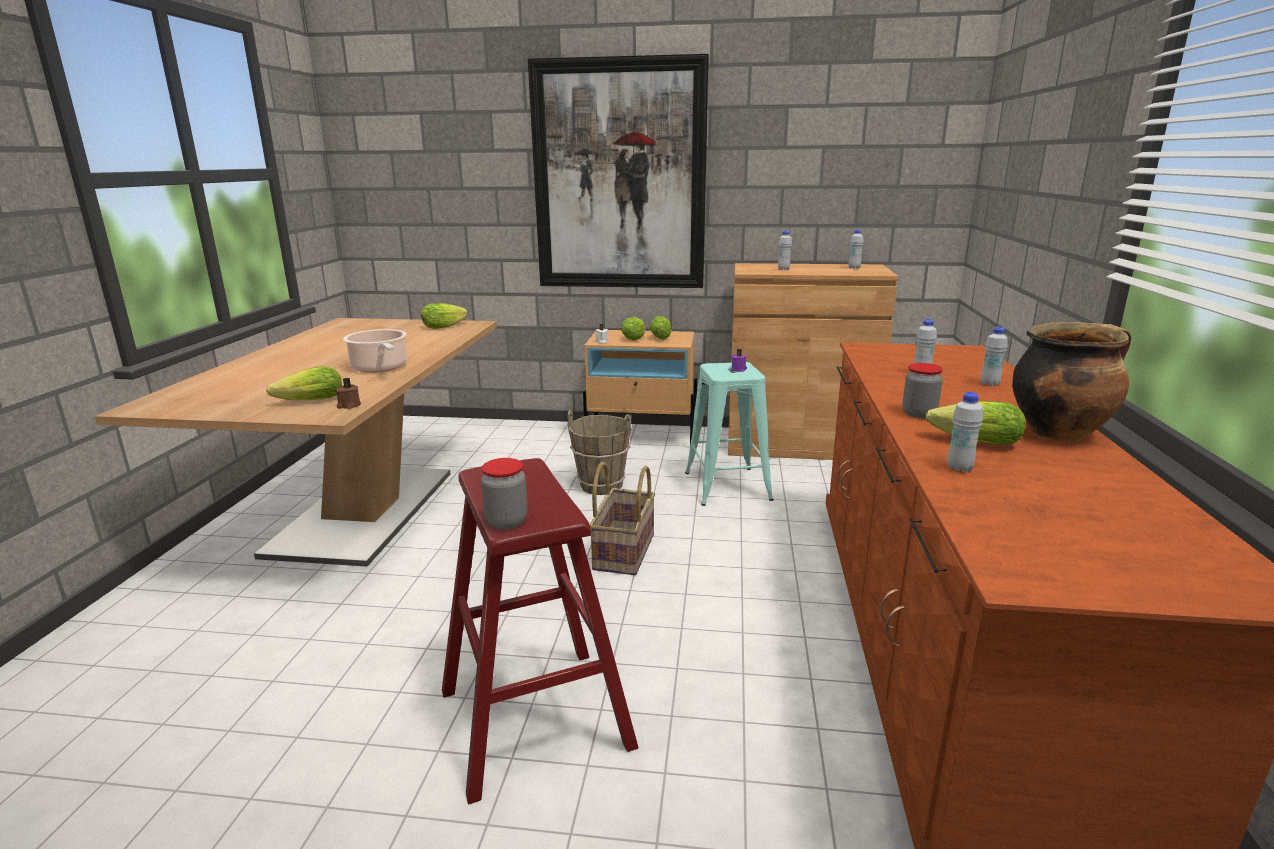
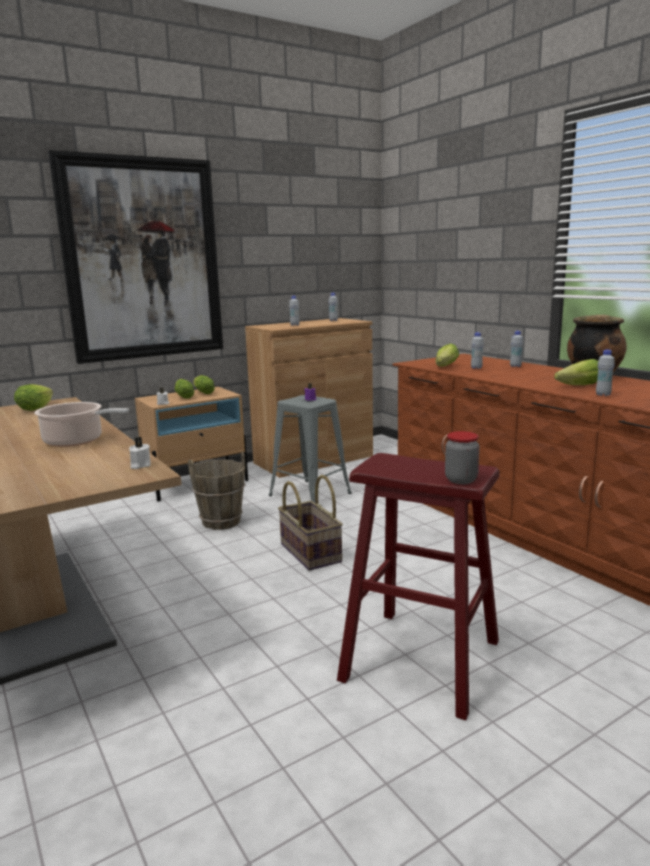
camera: 40 degrees left, 5 degrees down
lettuce [266,366,342,400] -> lettuce moved to [435,343,459,367]
brown candle [336,378,361,409] -> white candle [129,437,151,469]
turquoise stool [685,362,774,506] -> grey stool [269,395,352,503]
jar [902,363,943,418] -> none

